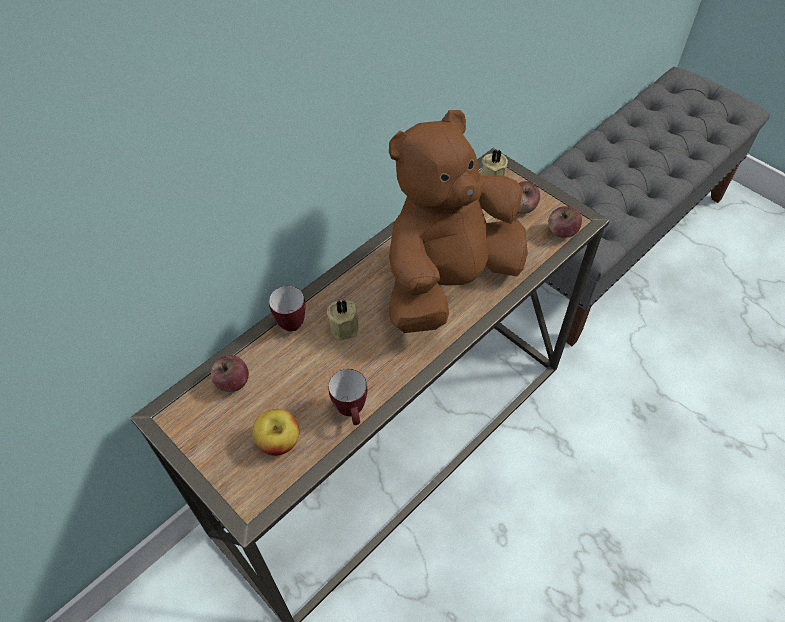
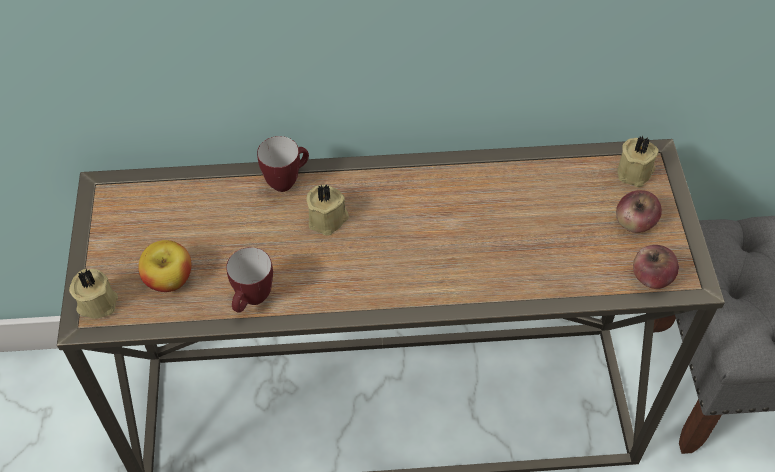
camera: 40 degrees right, 0 degrees up
apple [211,355,249,392] -> none
brown plush toy [388,110,528,333] -> none
none -> beige candle [69,269,118,319]

